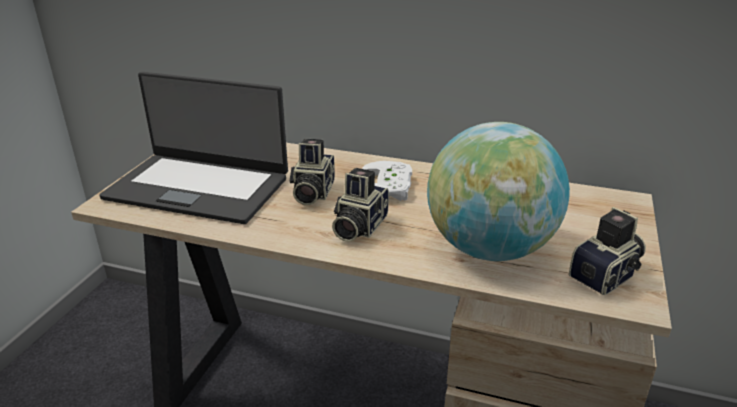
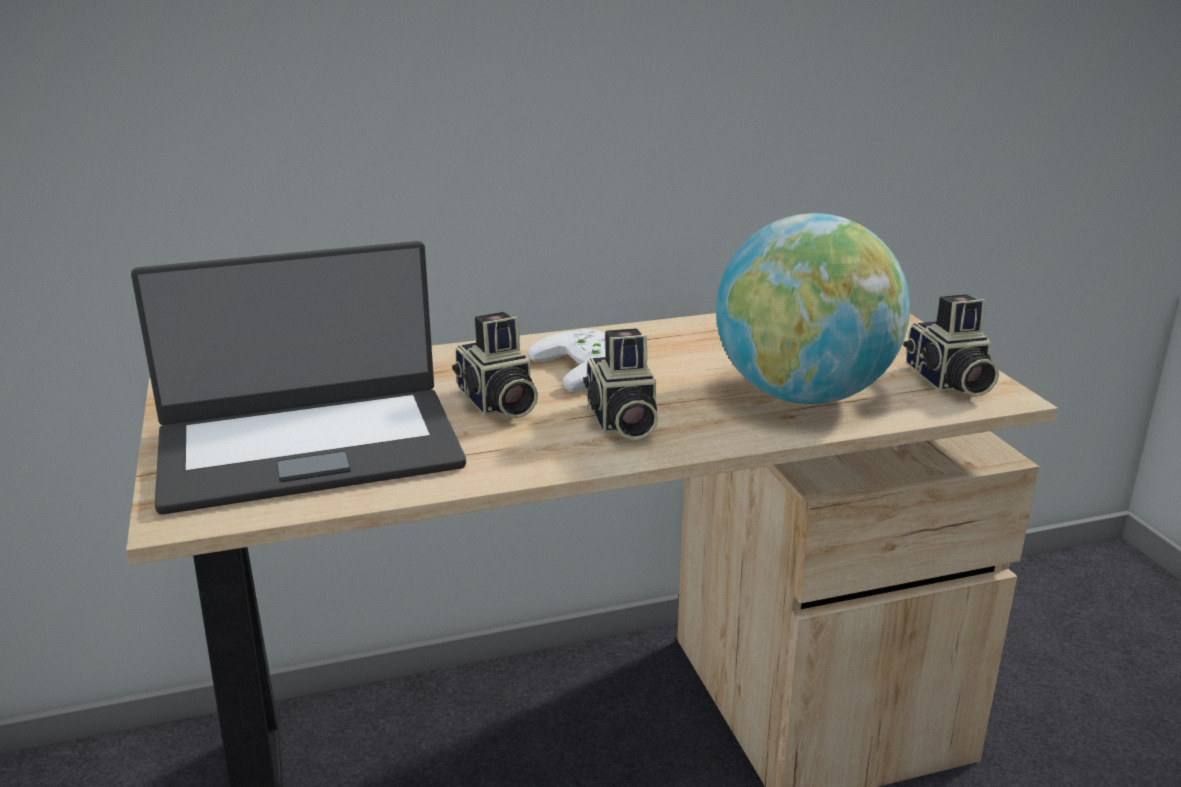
camera: 35 degrees left, 5 degrees down
camera [569,207,646,295] -> camera turned 150 degrees clockwise [903,294,999,397]

